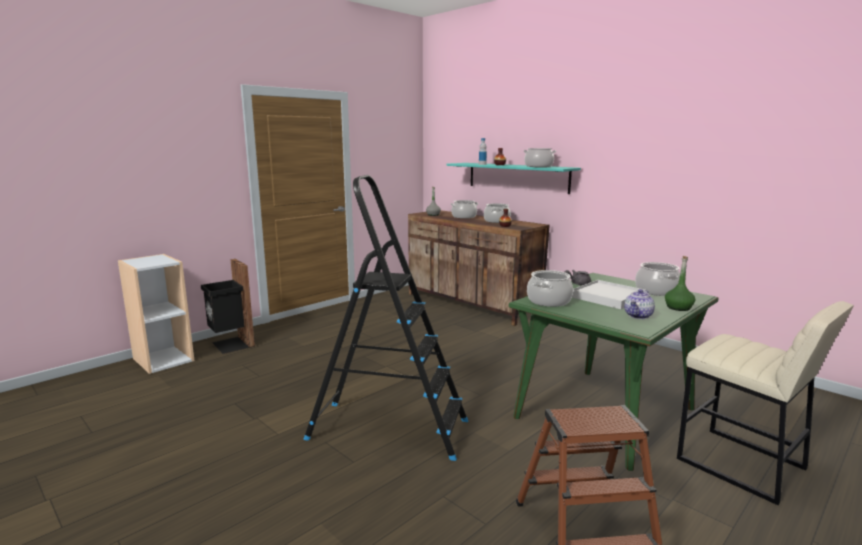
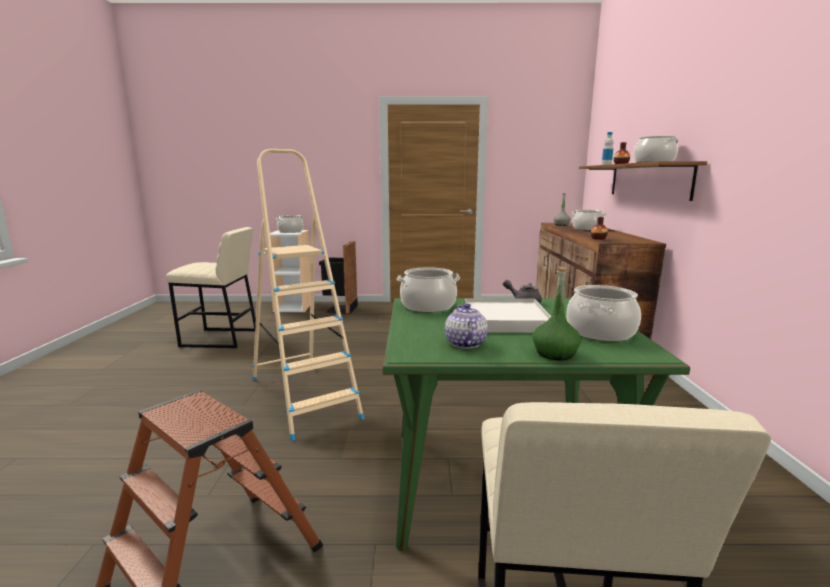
camera: 45 degrees right, 0 degrees up
black step ladder [304,175,468,461] -> beige step ladder [253,149,364,441]
turquoise shelf [446,163,581,194] -> brown shelf [579,161,707,201]
cooking pot [484,203,511,223] -> cooking pot moved to [276,215,304,233]
teapot [624,289,655,319] -> teapot turned 90 degrees clockwise [445,303,488,349]
none -> beige chair [166,227,256,348]

